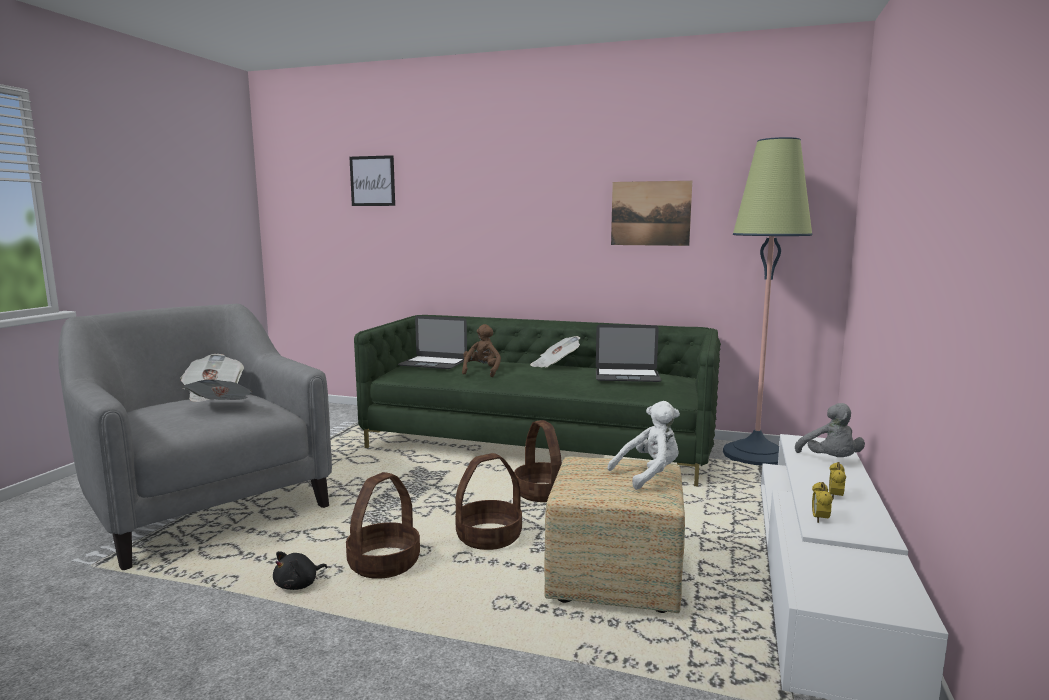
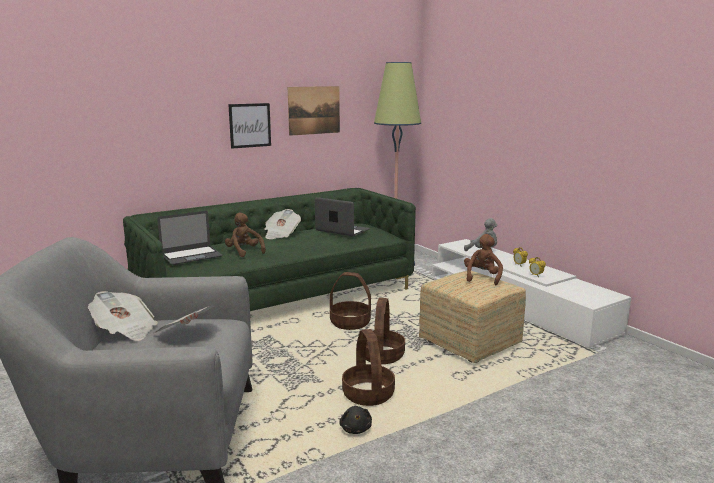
camera: 50 degrees left, 5 degrees up
picture [349,155,395,206] -> picture moved to [228,103,271,149]
laptop [596,324,661,382] -> laptop turned 105 degrees counterclockwise [315,197,370,236]
white plush toy [607,401,680,490] -> brown plush toy [464,234,503,285]

